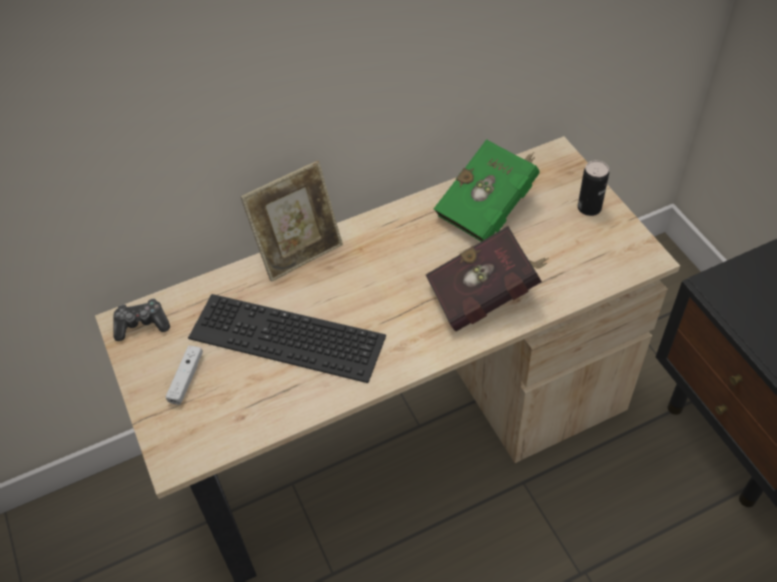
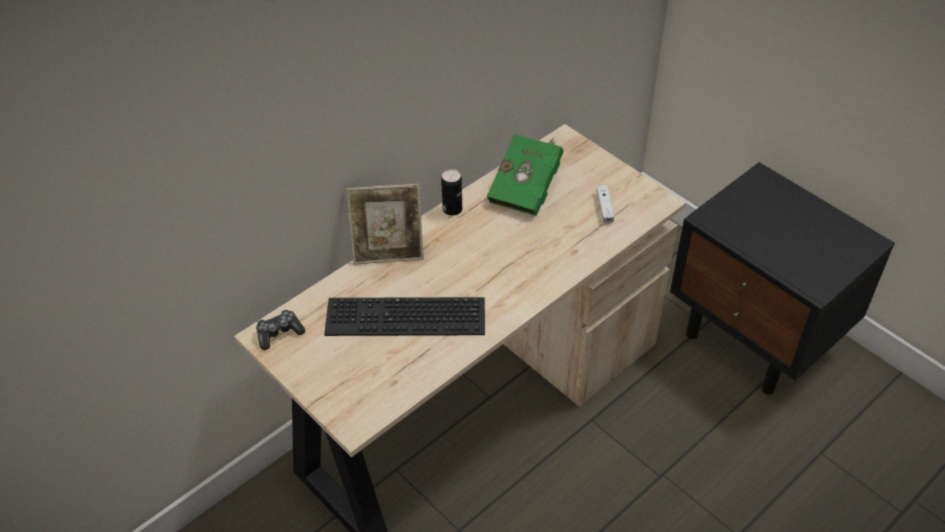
camera: 20 degrees left, 5 degrees down
white game controller [165,346,203,405] -> white game controller moved to [596,185,614,223]
picture frame [241,161,343,282] -> picture frame turned 45 degrees clockwise [347,184,424,265]
red book [426,226,549,331] -> none
can [578,160,609,216] -> can moved to [441,169,462,216]

